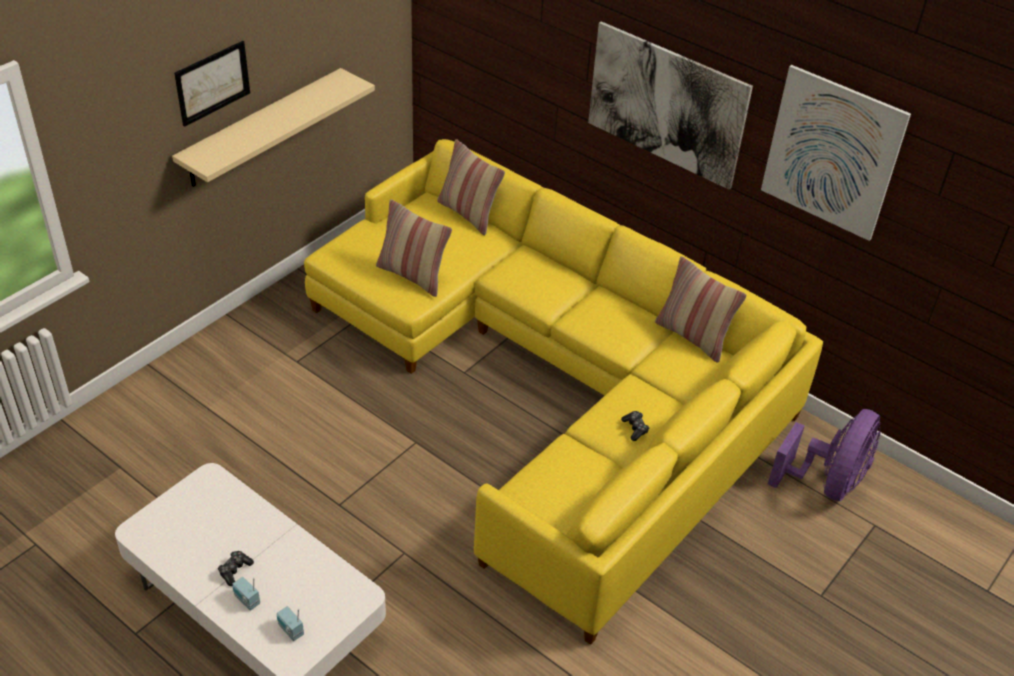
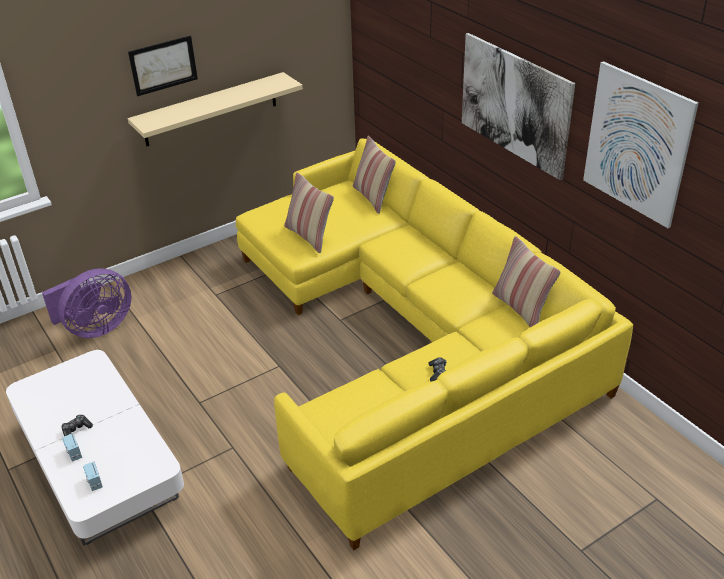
camera: 20 degrees right, 5 degrees down
purple fan [768,409,881,501] -> purple fan moved to [42,268,131,338]

